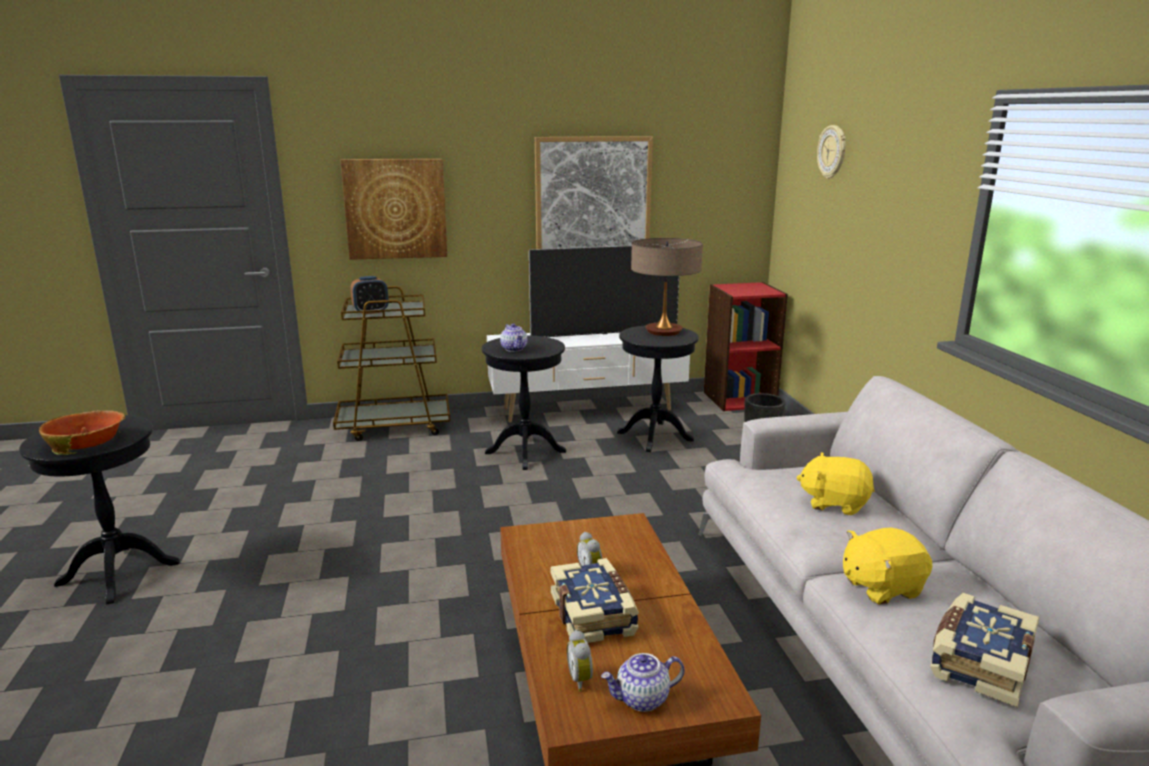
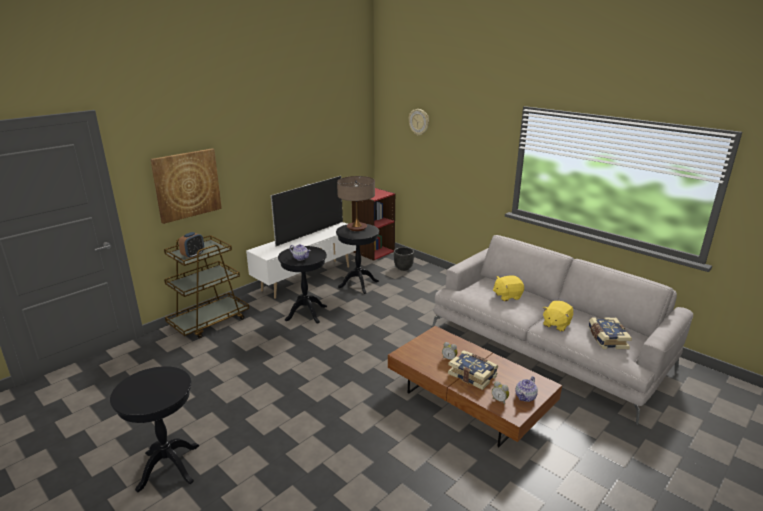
camera: 35 degrees left, 5 degrees up
bowl [39,410,125,455] -> none
picture [535,136,653,249] -> none

